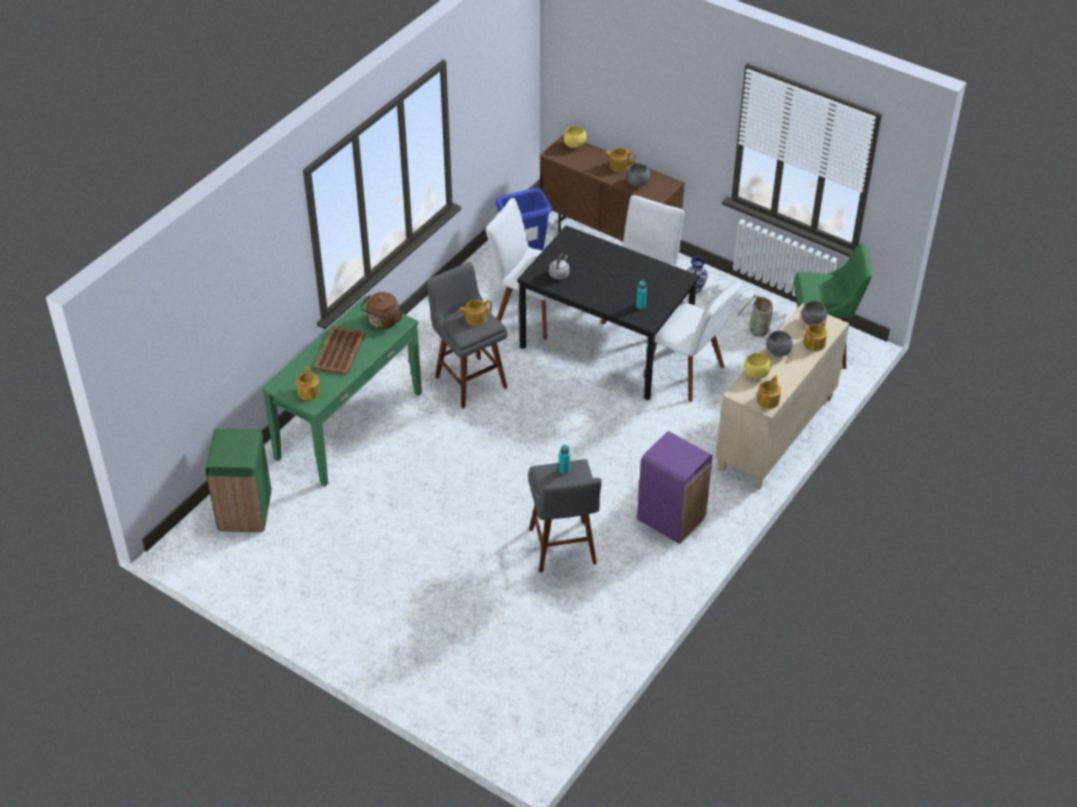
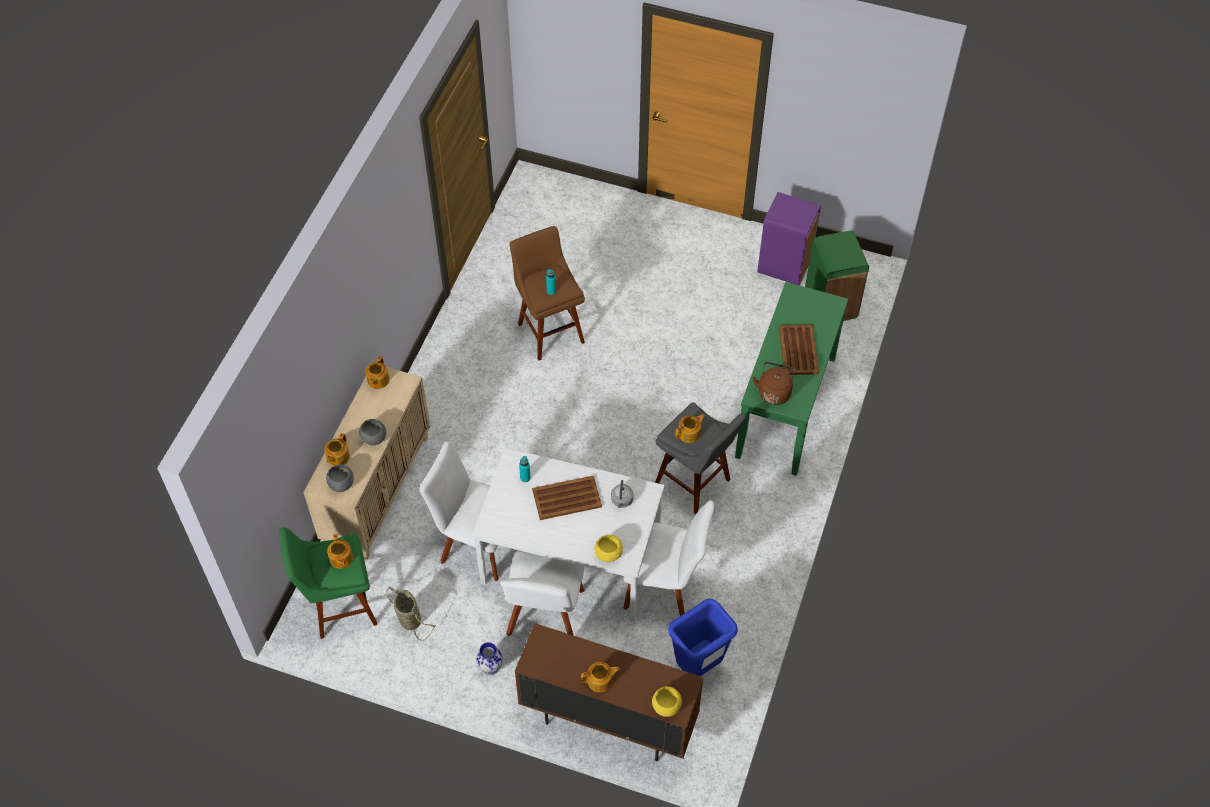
camera: 165 degrees right, 10 degrees up
teapot [296,366,320,400] -> teapot moved to [327,534,353,569]
black dining table [517,226,699,400] -> white dining table [472,448,665,622]
grey stool [528,459,602,572] -> brown stool [510,226,585,361]
grey bowl [627,164,650,186] -> none
purple trash can [637,431,713,544] -> purple trash can moved to [757,192,821,285]
yellow bowl [744,353,771,379] -> yellow bowl moved to [594,534,623,562]
none -> brown tray [532,475,602,520]

